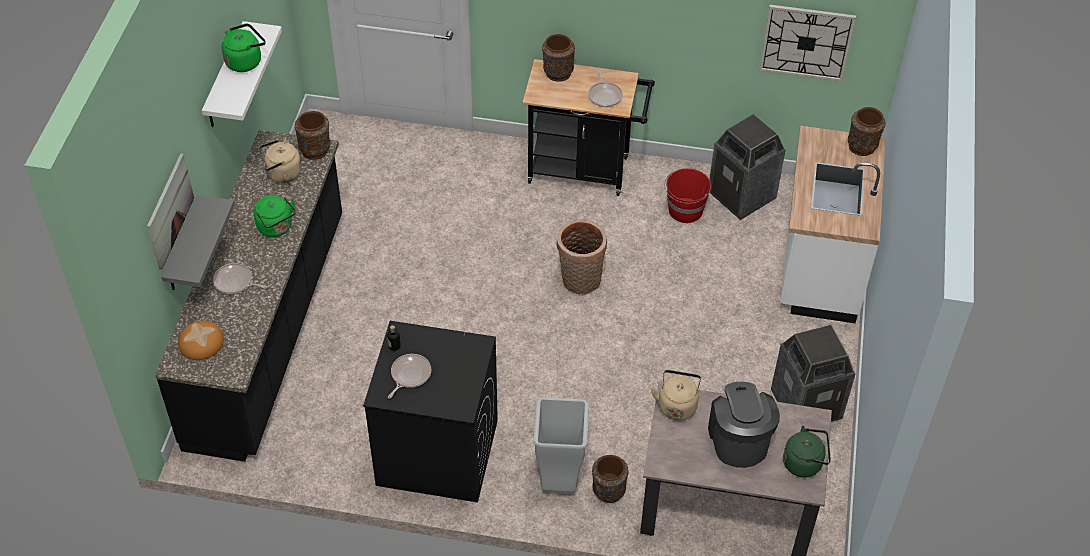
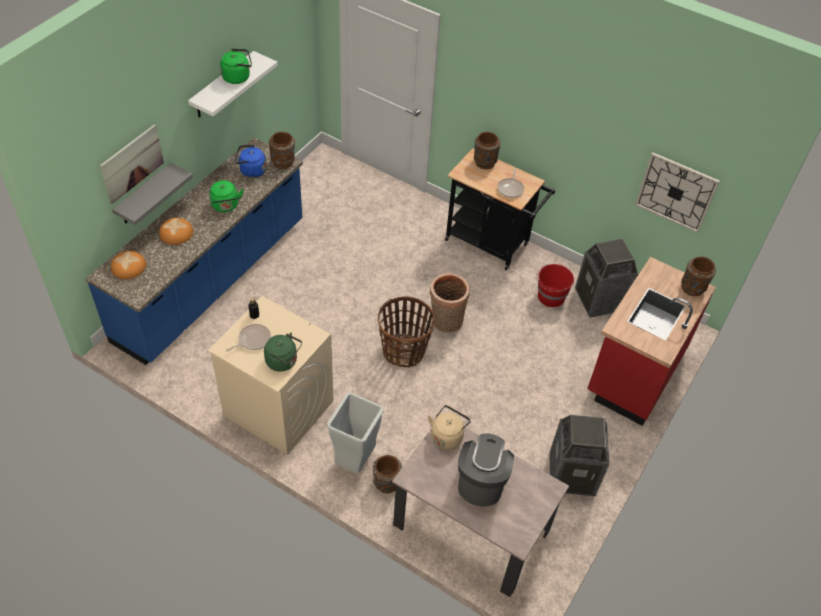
camera: 20 degrees right, 0 degrees up
black counter [155,130,342,462] -> blue counter [85,137,303,365]
frying pan [213,263,267,294] -> bread [159,218,193,245]
beige kettle [259,140,302,183] -> blue kettle [235,145,266,178]
black washing machine [363,321,498,503] -> beige washing machine [208,296,333,455]
white counter [780,126,886,323] -> red counter [587,257,716,426]
green kettle [783,425,831,478] -> green kettle moved to [264,332,302,372]
none -> basket [378,296,435,368]

